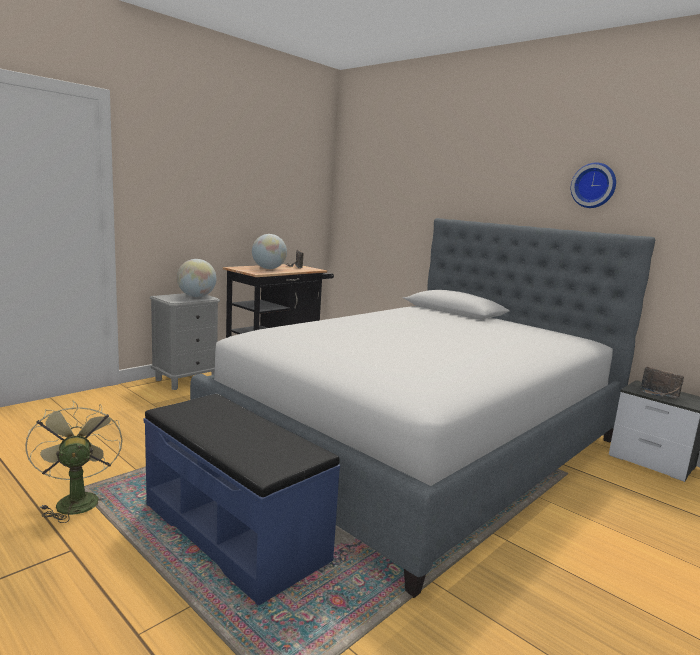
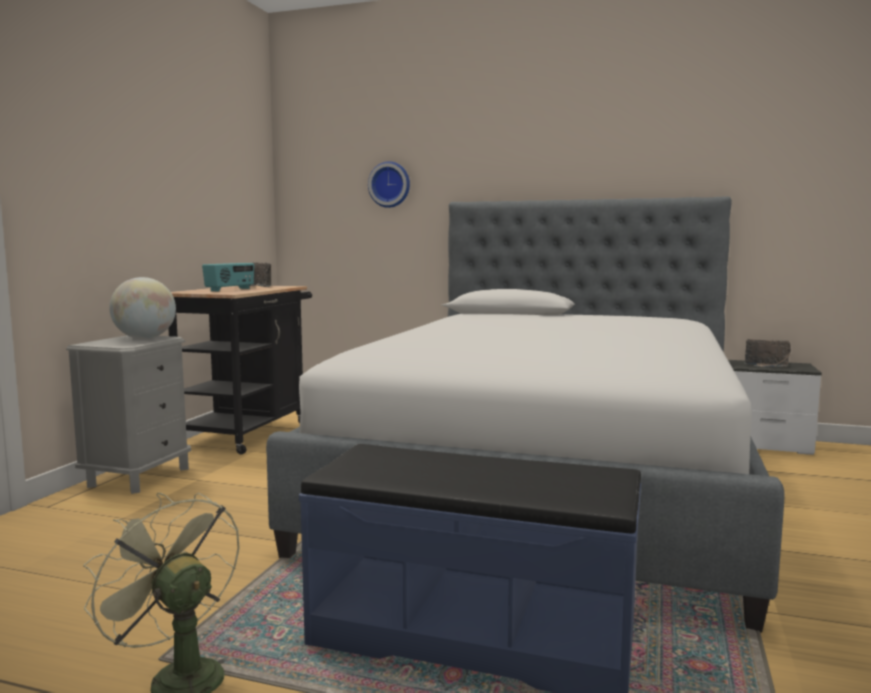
camera: 25 degrees left, 5 degrees down
globe [252,234,287,269] -> radio [202,263,254,291]
wall clock [570,162,616,208] -> wall clock moved to [368,161,410,208]

